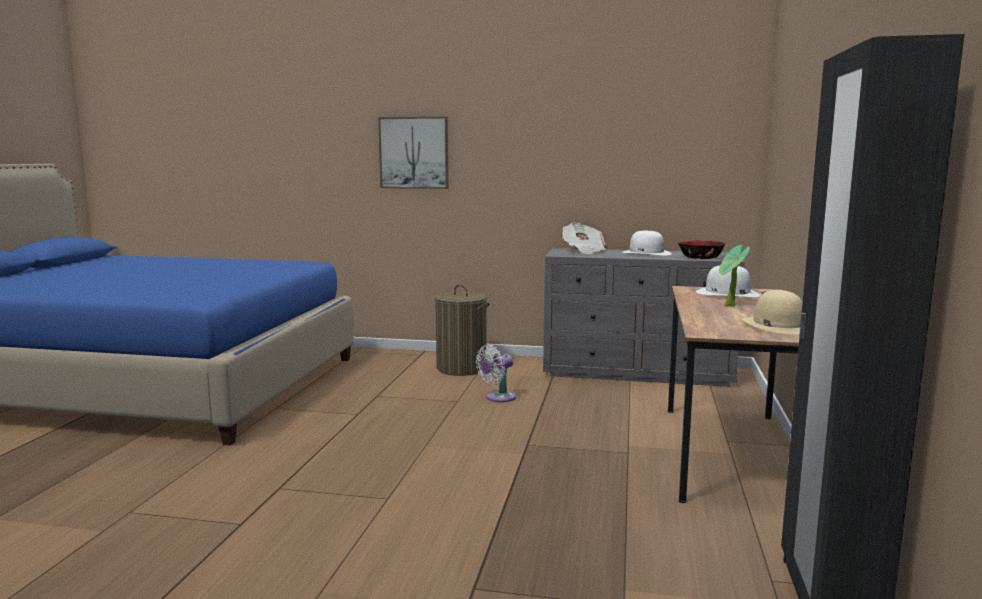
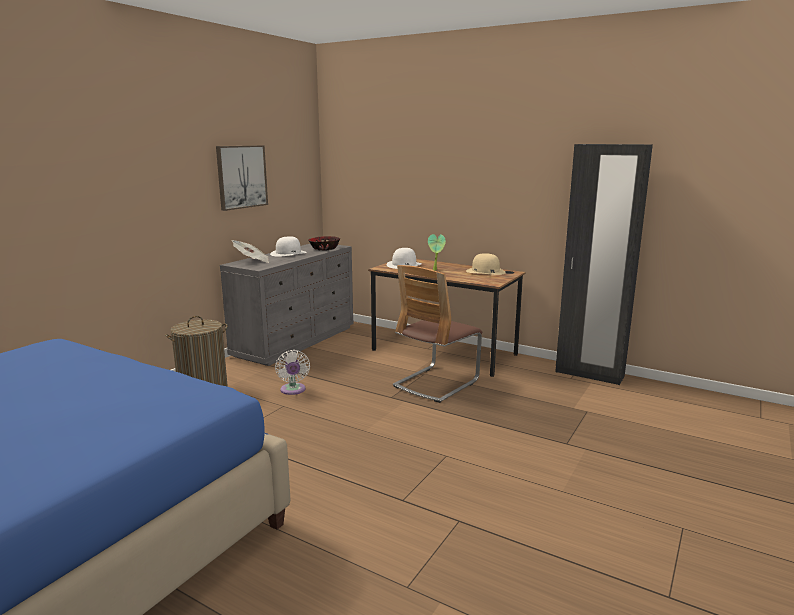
camera: 70 degrees left, 5 degrees up
picture [378,117,449,189] -> picture moved to [216,145,268,211]
none -> chair [393,265,482,403]

